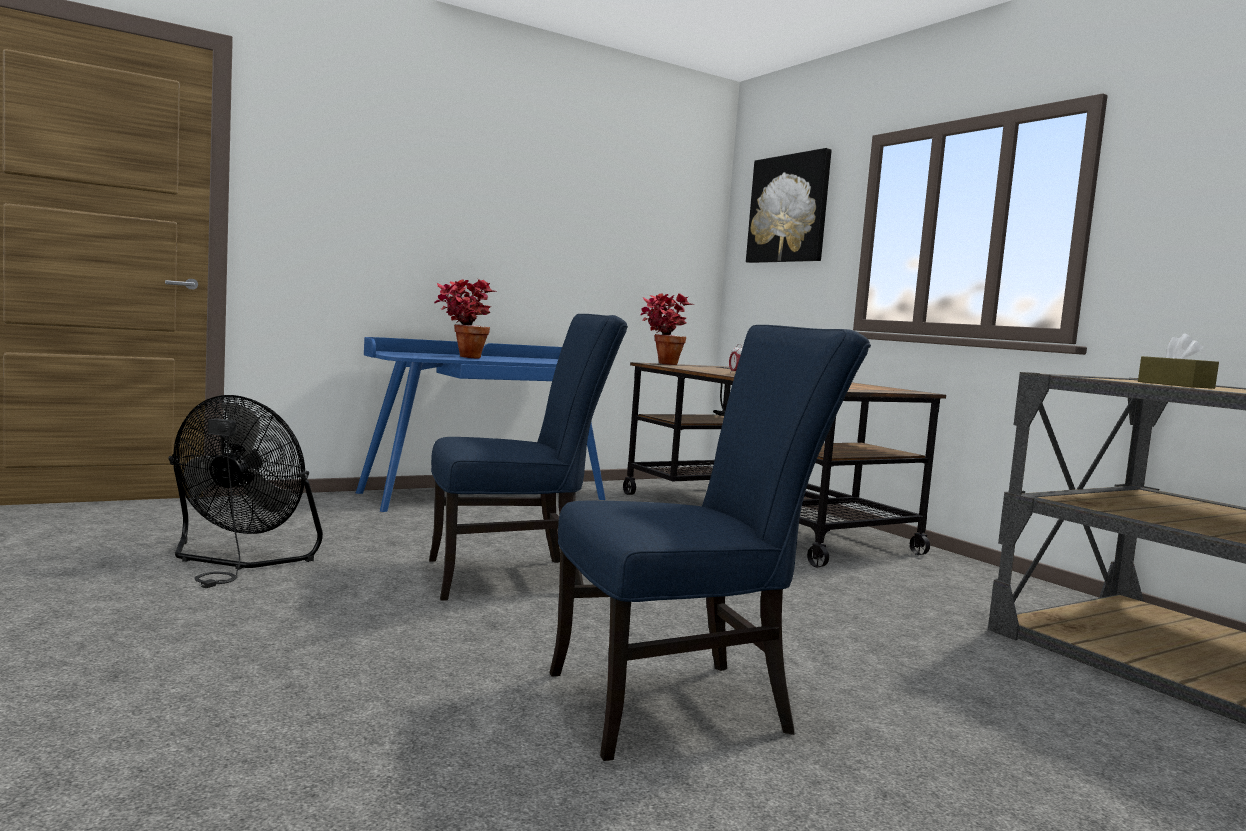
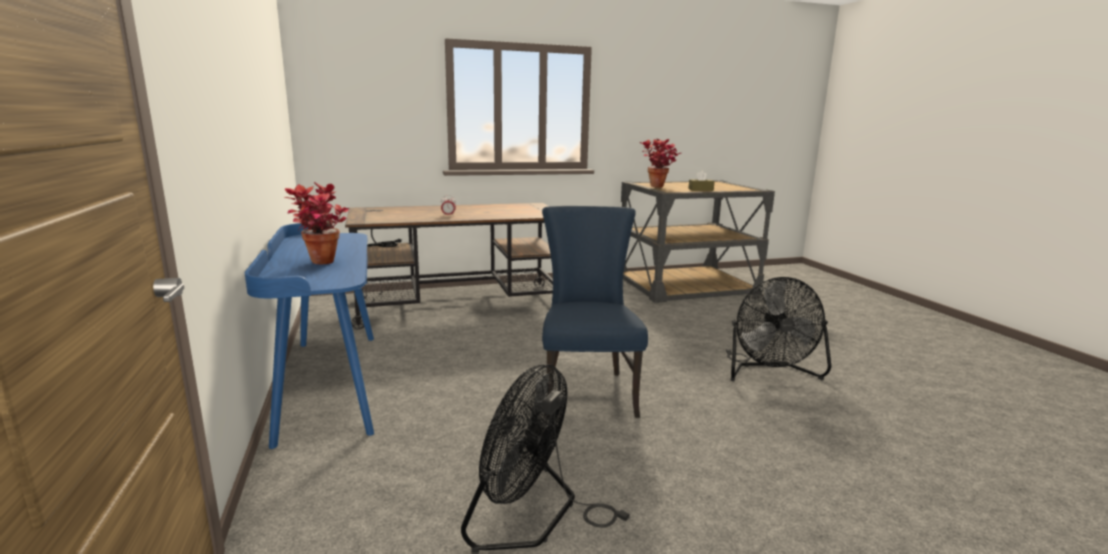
camera: 75 degrees left, 10 degrees up
blue chair [549,325,871,761] -> black fan [726,277,831,381]
potted plant [640,293,693,365] -> potted plant moved to [640,138,681,187]
picture [746,148,832,263] -> none

